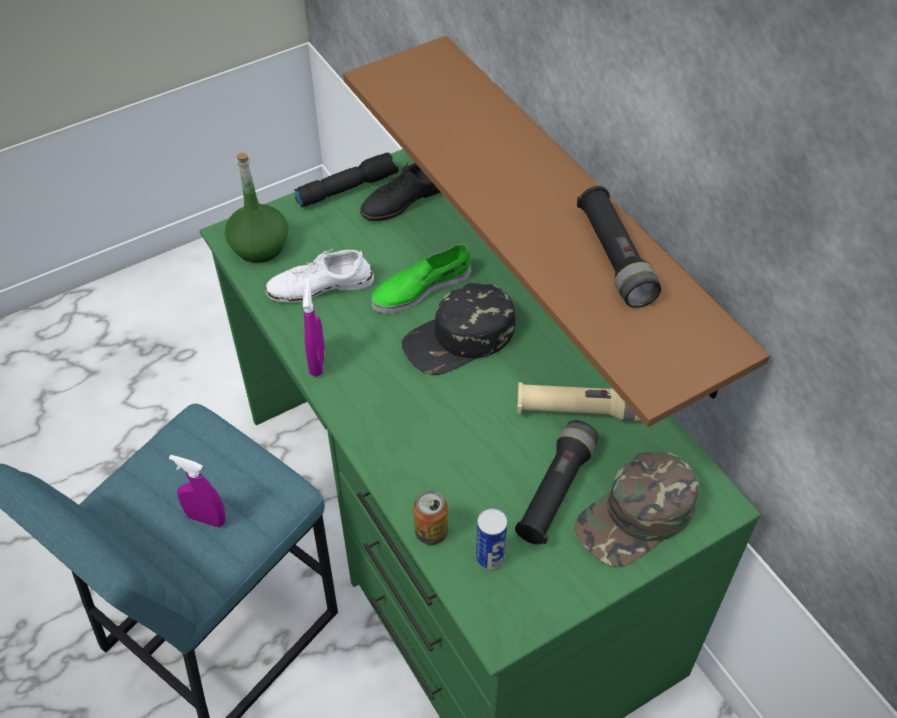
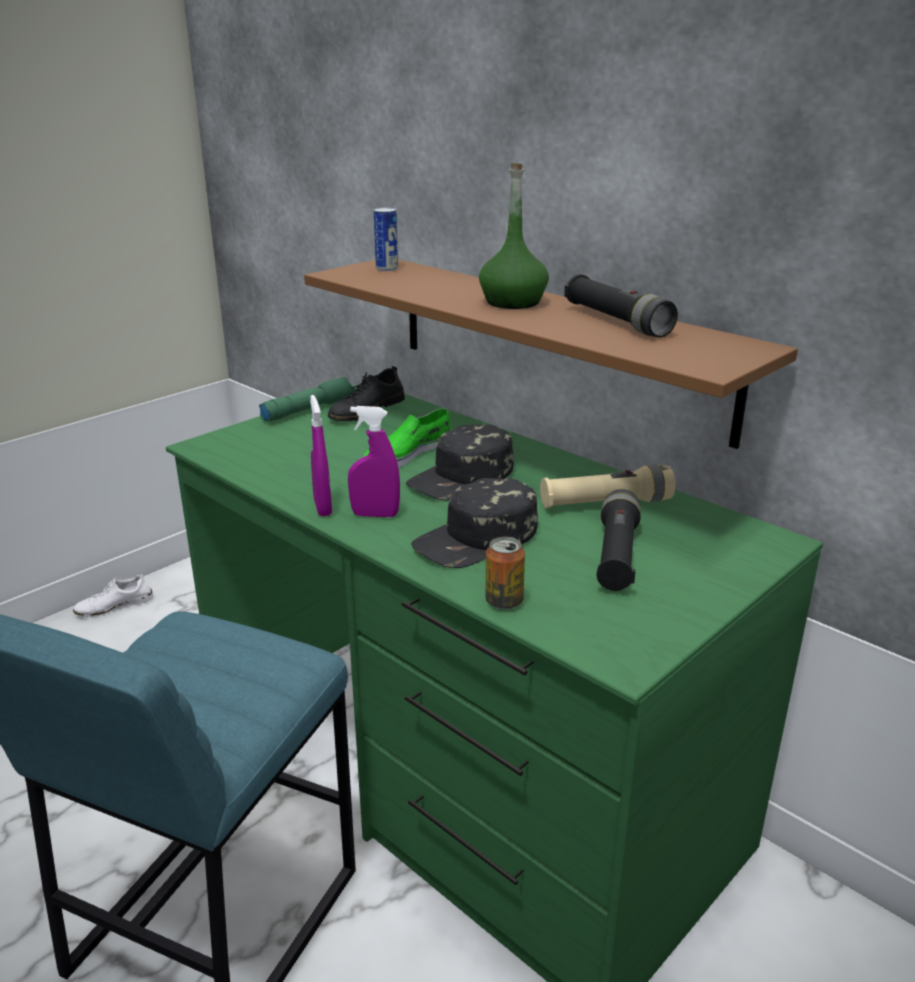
camera: 15 degrees left, 25 degrees down
purple spray bottle [169,455,226,527] -> purple spray bottle moved to [348,406,400,517]
green bottle [225,153,288,263] -> green bottle moved to [479,163,549,309]
white shoe [265,249,374,303] -> white shoe moved to [73,574,154,617]
black flashlight [294,153,399,207] -> green flashlight [259,377,355,422]
can [476,508,507,570] -> can moved to [374,208,398,271]
green cap [574,451,699,567] -> none
none -> black cap [411,478,538,568]

